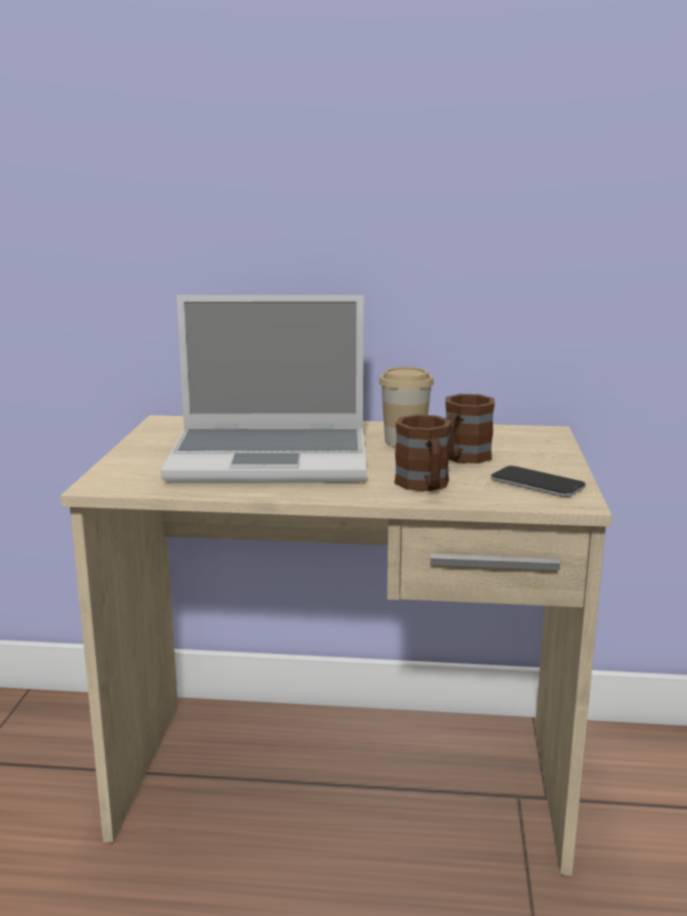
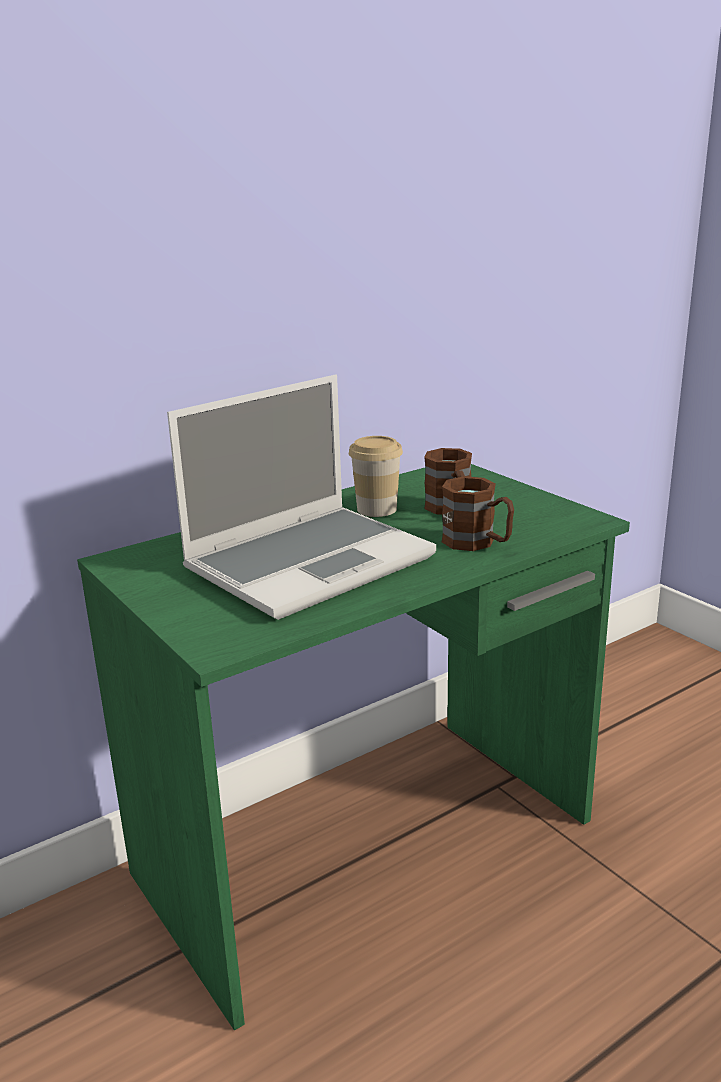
camera: 40 degrees left, 5 degrees up
beige desk [60,415,612,876] -> green desk [77,464,630,1030]
phone [491,466,586,497] -> none

